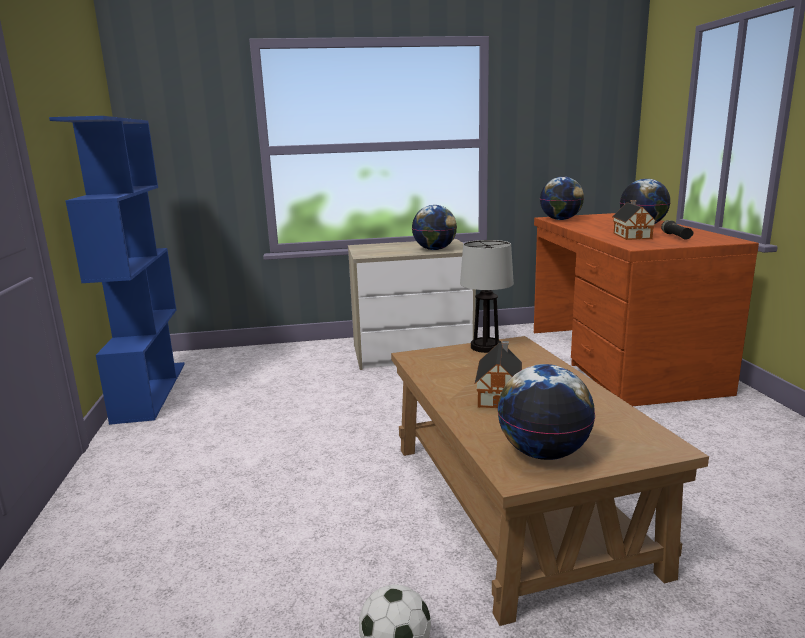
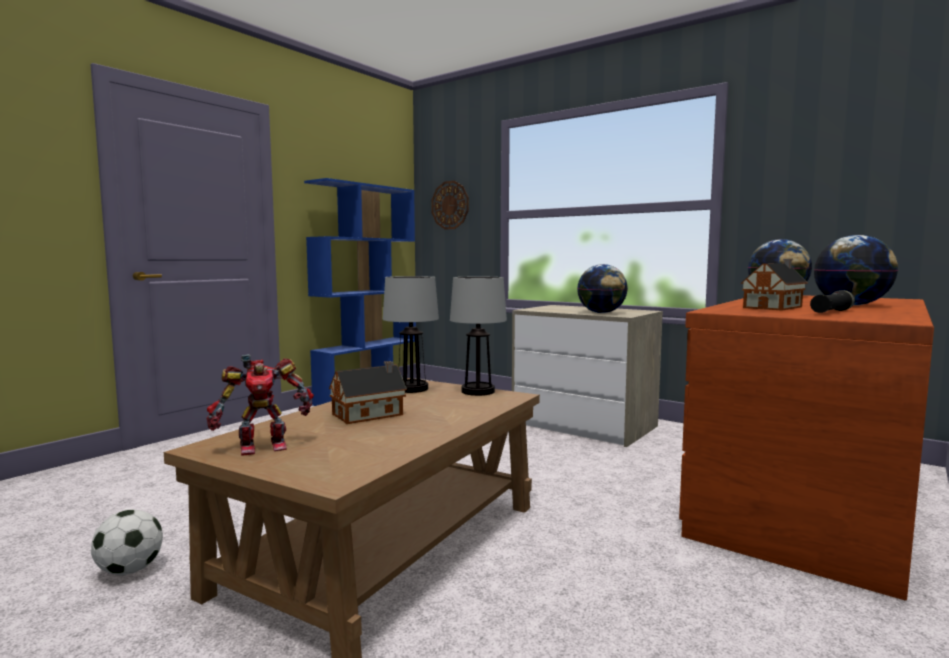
camera: 45 degrees right, 10 degrees down
globe [497,364,595,460] -> toy robot [206,354,314,456]
none -> table lamp [383,276,439,393]
none -> wall clock [431,181,469,230]

